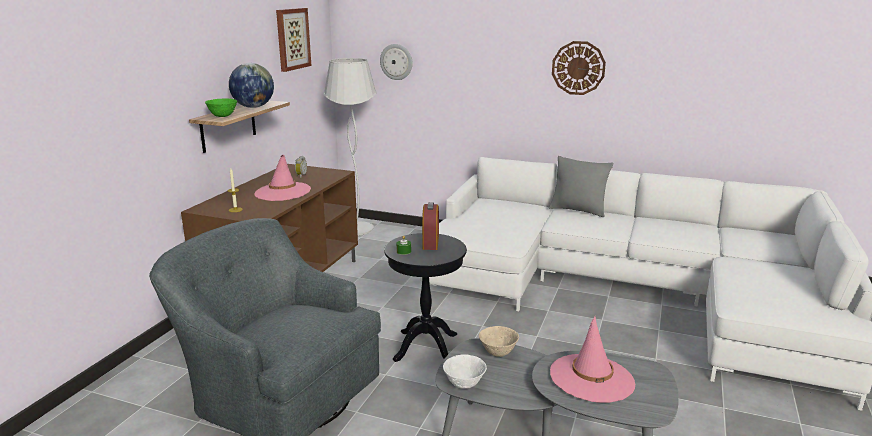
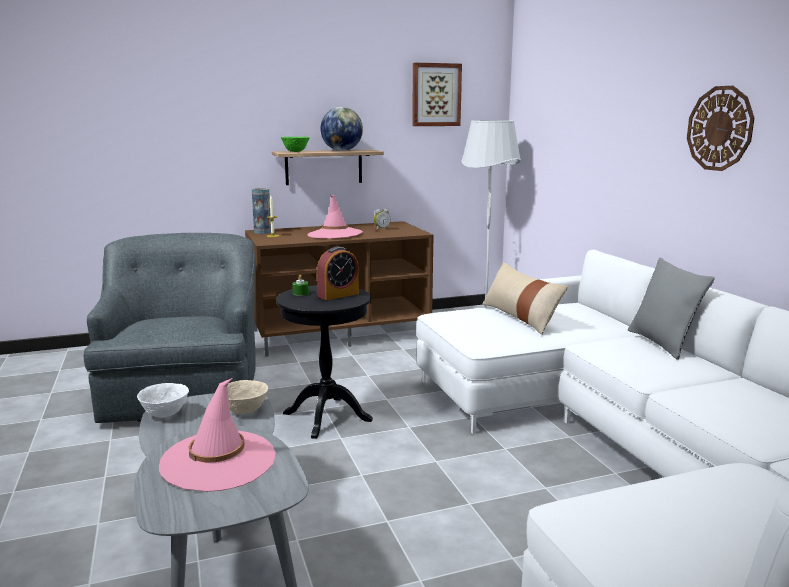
camera: 50 degrees right, 5 degrees down
wall clock [380,44,413,80] -> none
none -> vase [252,188,271,234]
none -> beige pillow [482,262,568,335]

